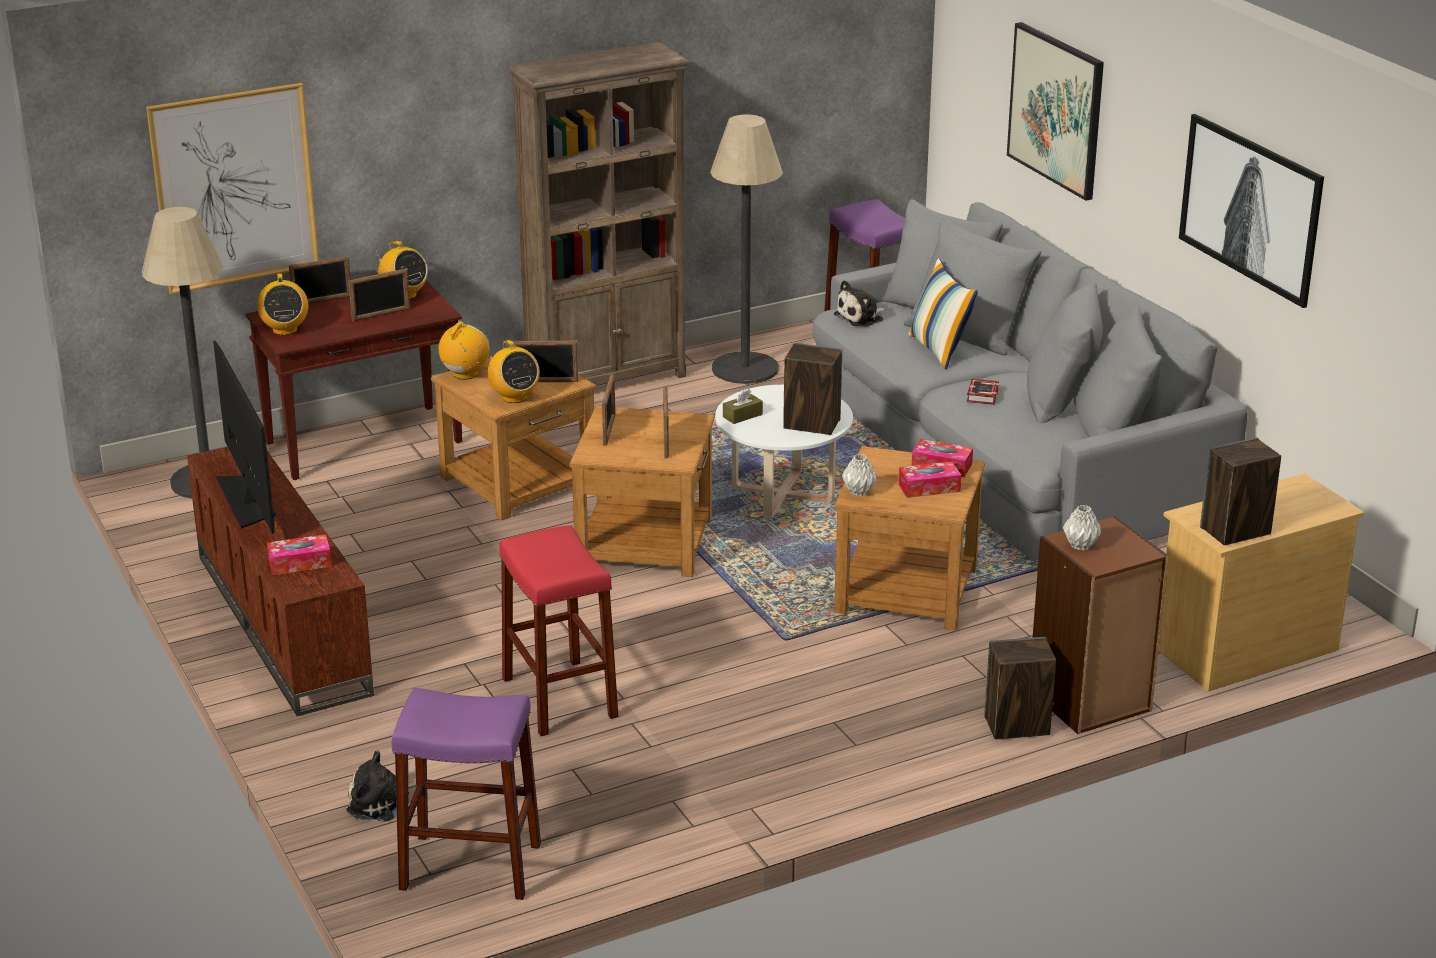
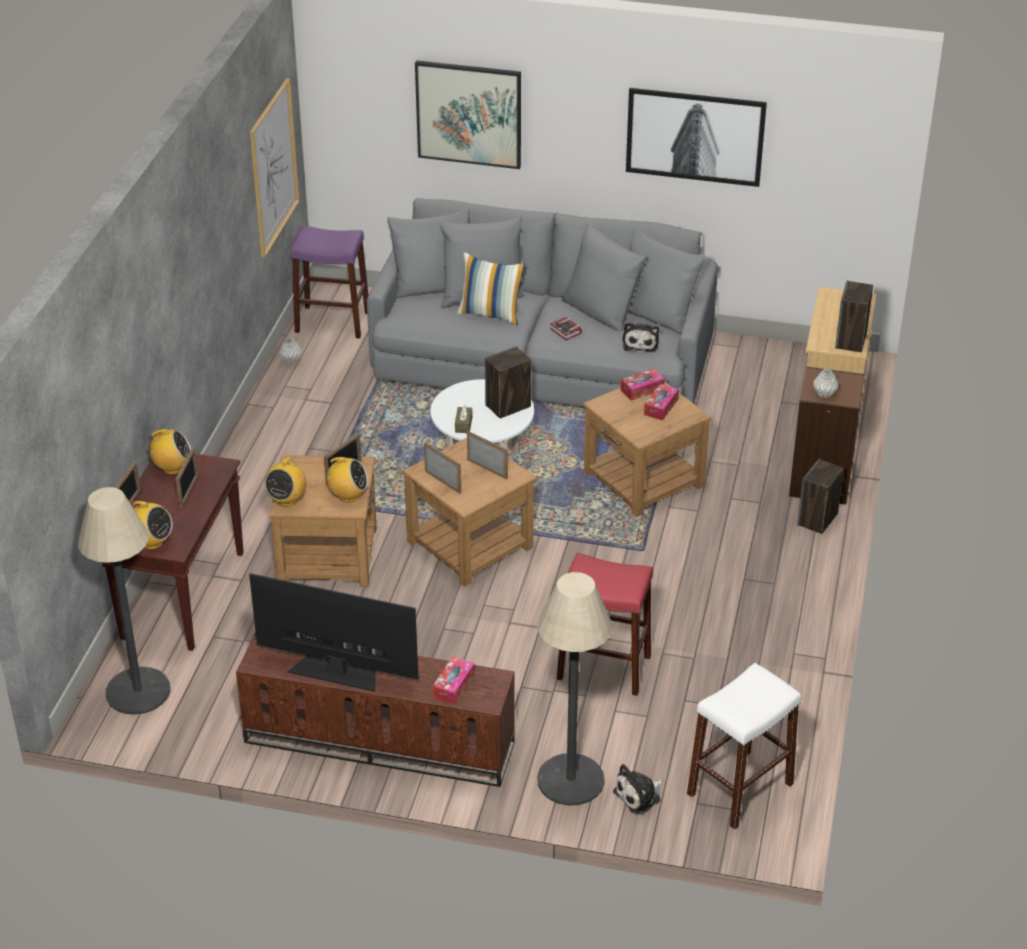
camera: 50 degrees left, 10 degrees up
picture [146,83,319,294] -> picture moved to [250,78,300,257]
purple stool [391,688,541,900] -> white stool [687,663,801,830]
radio [439,321,490,380] -> radio turned 135 degrees counterclockwise [264,454,306,507]
brown bookcase [508,42,690,385] -> none
floor lamp [710,114,783,384] -> floor lamp moved to [537,572,612,806]
plush toy [834,280,886,327] -> plush toy moved to [623,322,659,352]
grey vase [842,454,877,496] -> grey vase moved to [279,338,302,364]

